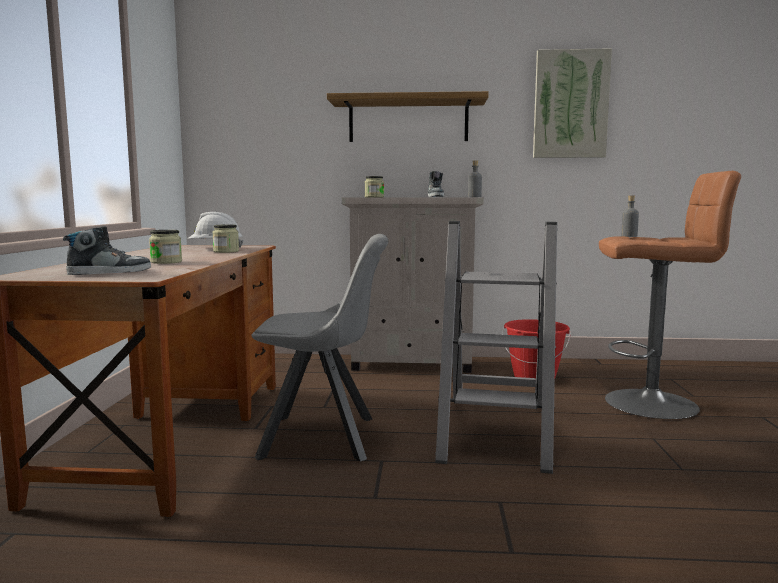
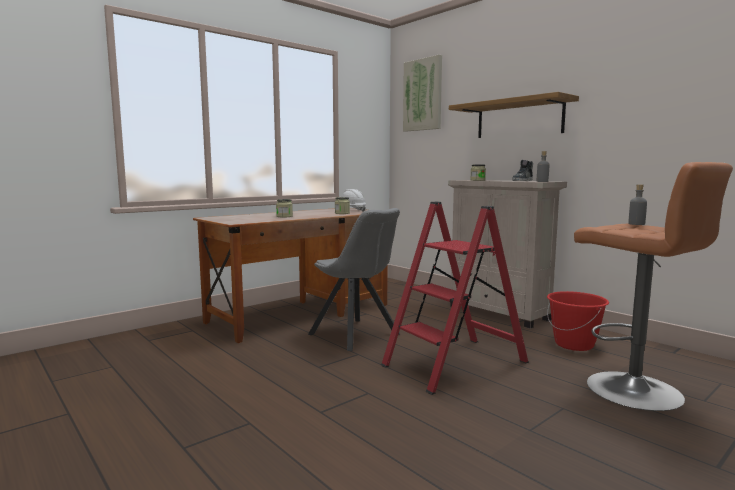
camera: 45 degrees right, 0 degrees up
shoe [63,226,151,275] -> none
grey step ladder [435,221,558,474] -> red step ladder [381,201,529,395]
picture [533,48,612,158] -> picture moved to [403,55,442,132]

